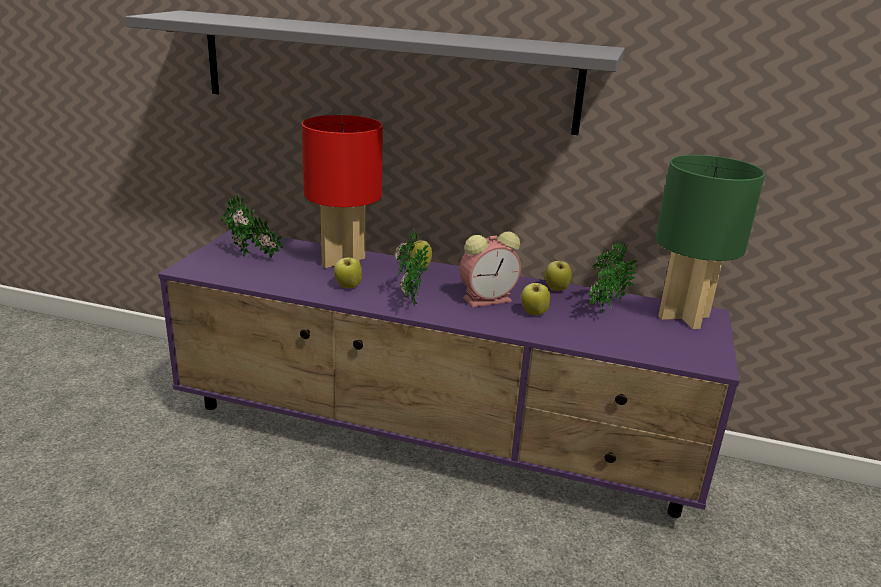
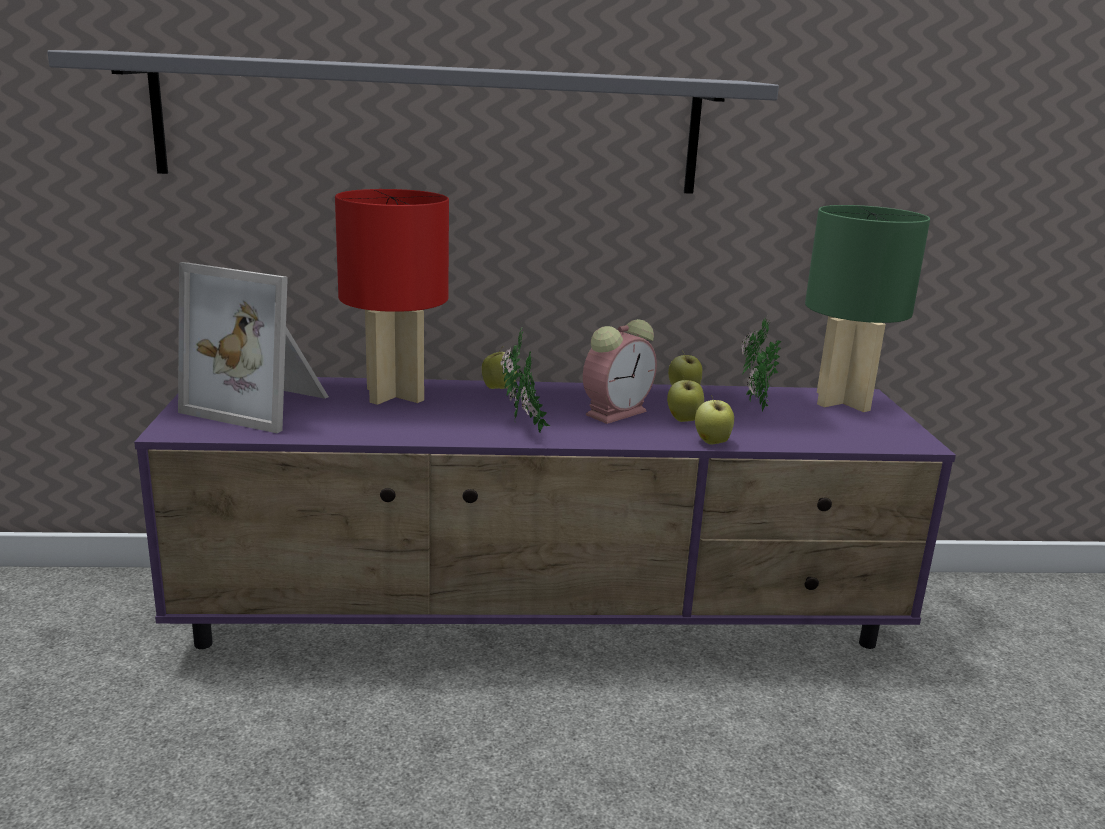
camera: 20 degrees left, 5 degrees down
potted plant [222,194,284,258] -> picture frame [178,262,329,433]
apple [334,256,362,288] -> apple moved to [695,395,734,445]

